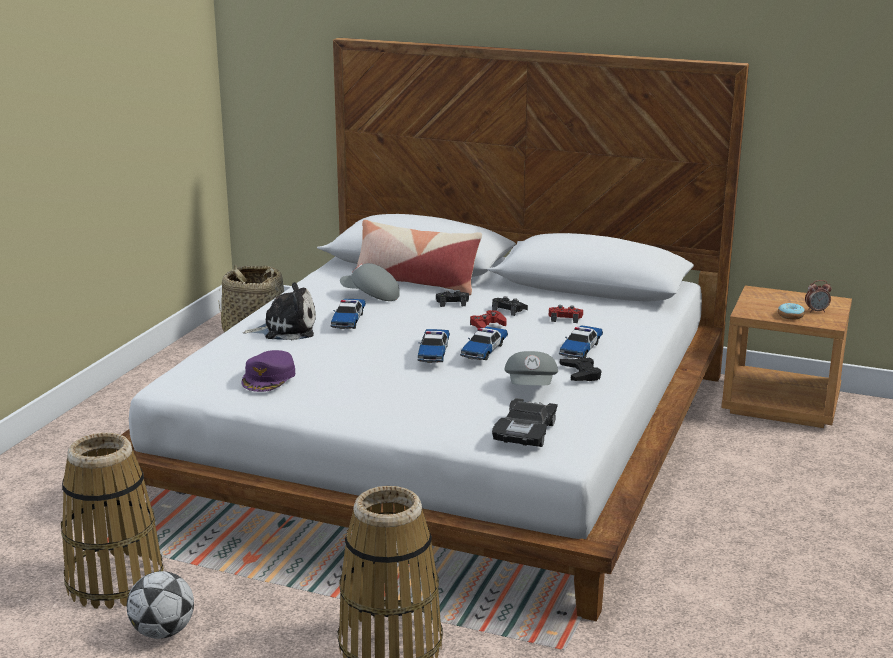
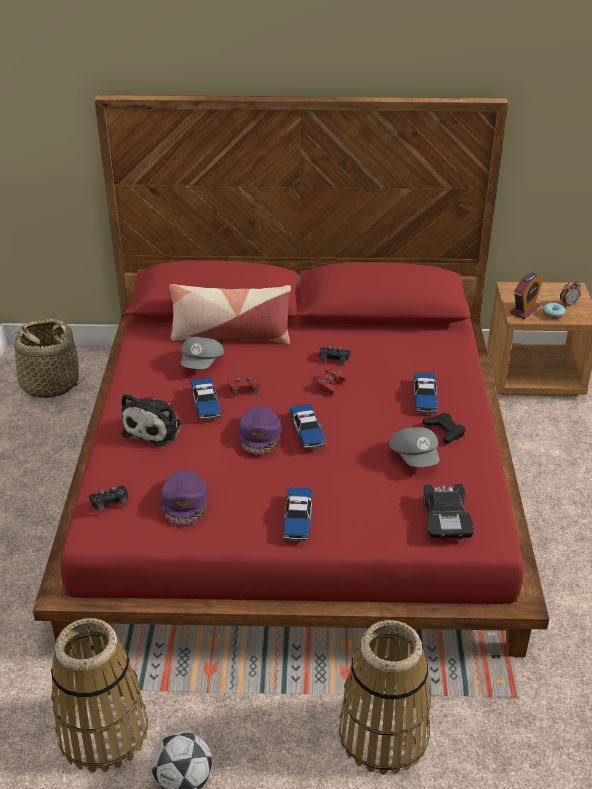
camera: 20 degrees left, 15 degrees up
white bed [97,38,749,621] -> red bed [33,95,549,657]
plush toy [243,282,316,340] -> plush toy turned 135 degrees clockwise [121,393,182,446]
grey cap [340,263,400,301] -> grey cap turned 75 degrees counterclockwise [181,337,224,369]
black game controller [436,290,469,307] -> black game controller moved to [89,486,128,513]
toy car [460,327,508,360] -> toy car moved to [283,488,313,541]
red game controller [549,305,583,323] -> red game controller moved to [228,377,260,396]
none -> purple cap [238,406,282,454]
none -> alarm clock [510,273,543,319]

